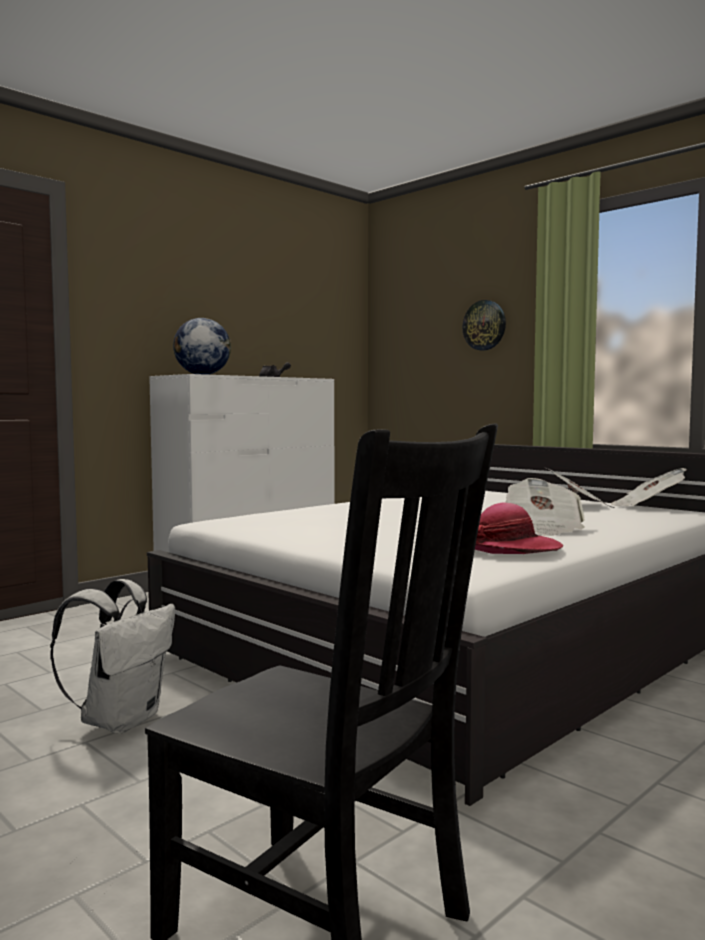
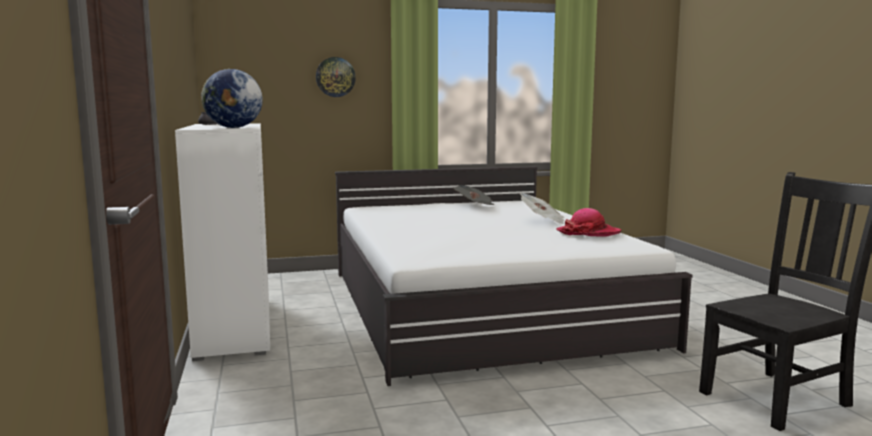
camera: 60 degrees left, 5 degrees up
white backpack [50,579,175,734] -> none
newspaper [611,468,687,506] -> none

